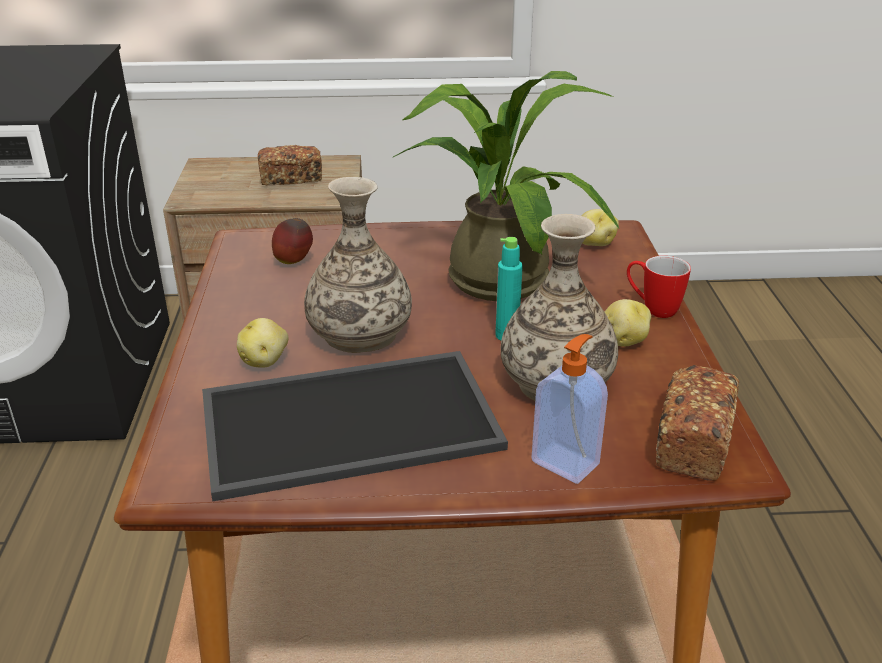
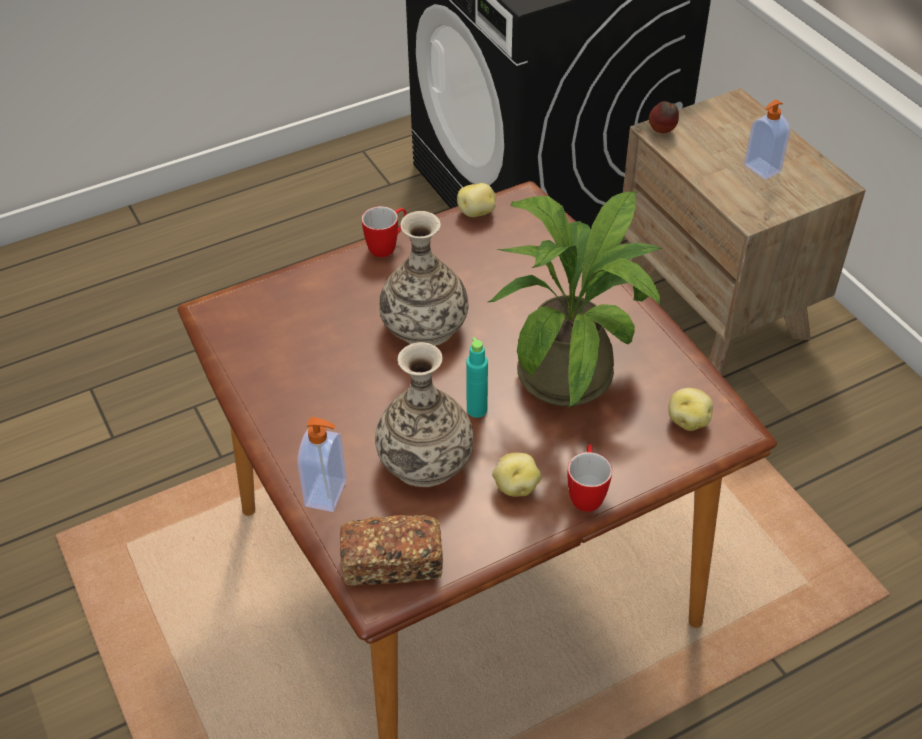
camera: 65 degrees right, 15 degrees up
tray [202,351,508,501] -> none
potato [237,318,289,368] -> potato moved to [457,183,496,217]
bread [258,145,322,186] -> soap dispenser [744,100,790,179]
apple [272,218,313,264] -> apple moved to [649,101,679,134]
none -> mug [361,206,407,257]

